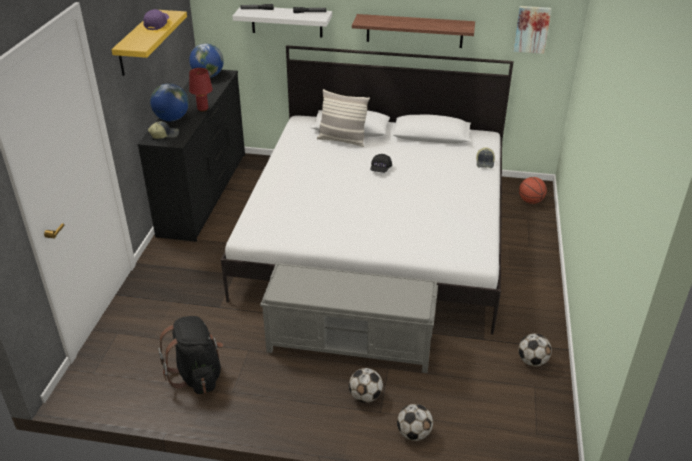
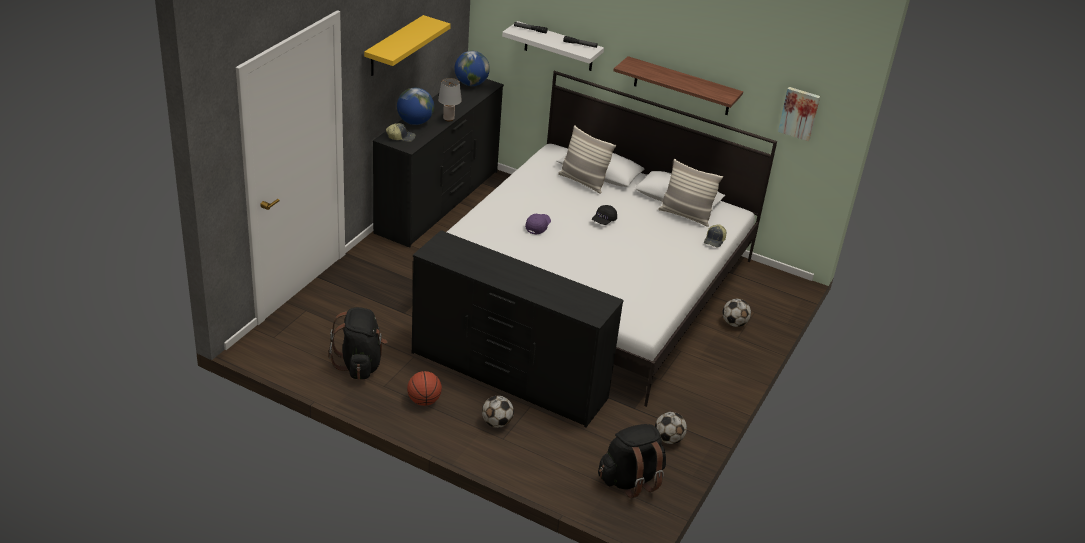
camera: 15 degrees right, 0 degrees up
purple cap [143,9,169,30] -> purple cap moved to [525,214,551,235]
red table lamp [189,68,213,112] -> grey table lamp [438,78,462,122]
grey bench [260,263,438,373] -> black dresser [412,230,624,428]
football [397,404,433,441] -> football moved to [722,299,751,327]
basketball [519,177,547,204] -> basketball moved to [407,371,442,406]
none -> black backpack [598,424,666,498]
none -> pillow [658,159,723,227]

